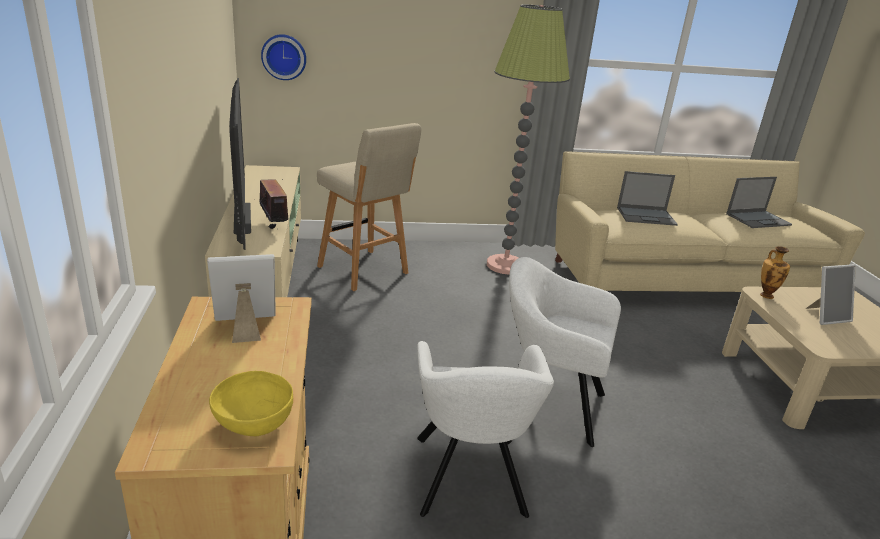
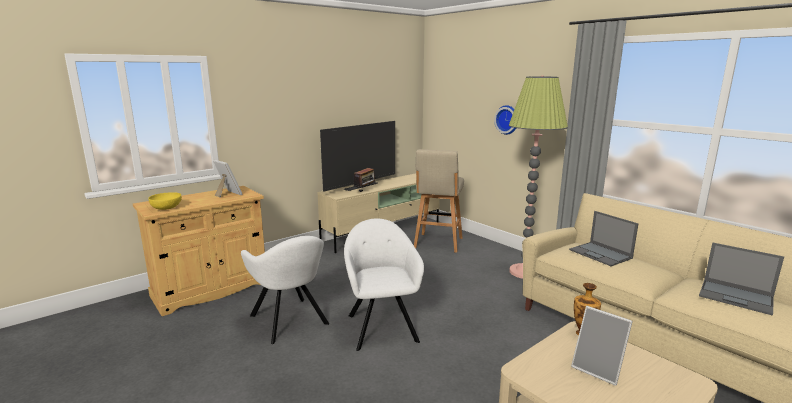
camera: 60 degrees right, 10 degrees down
wall clock [261,34,306,80] -> wall clock moved to [494,105,516,135]
white armchair [417,341,554,518] -> white armchair turned 90 degrees counterclockwise [241,236,329,344]

